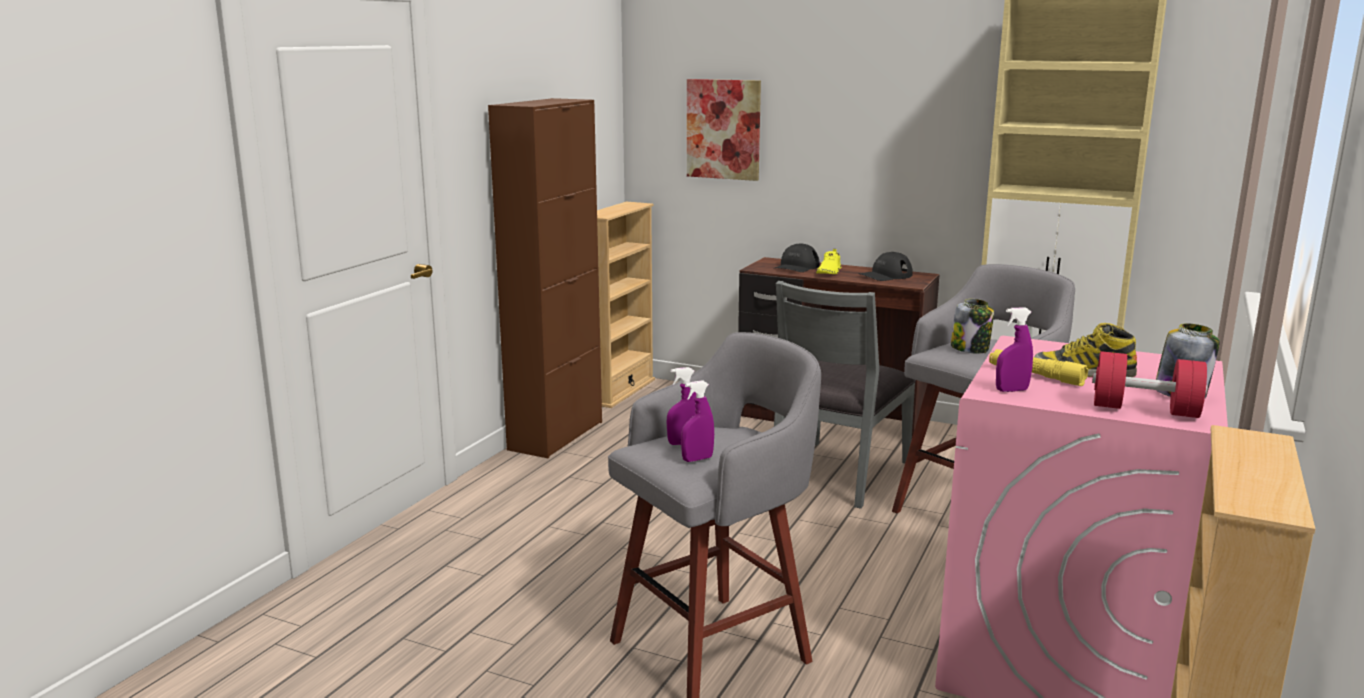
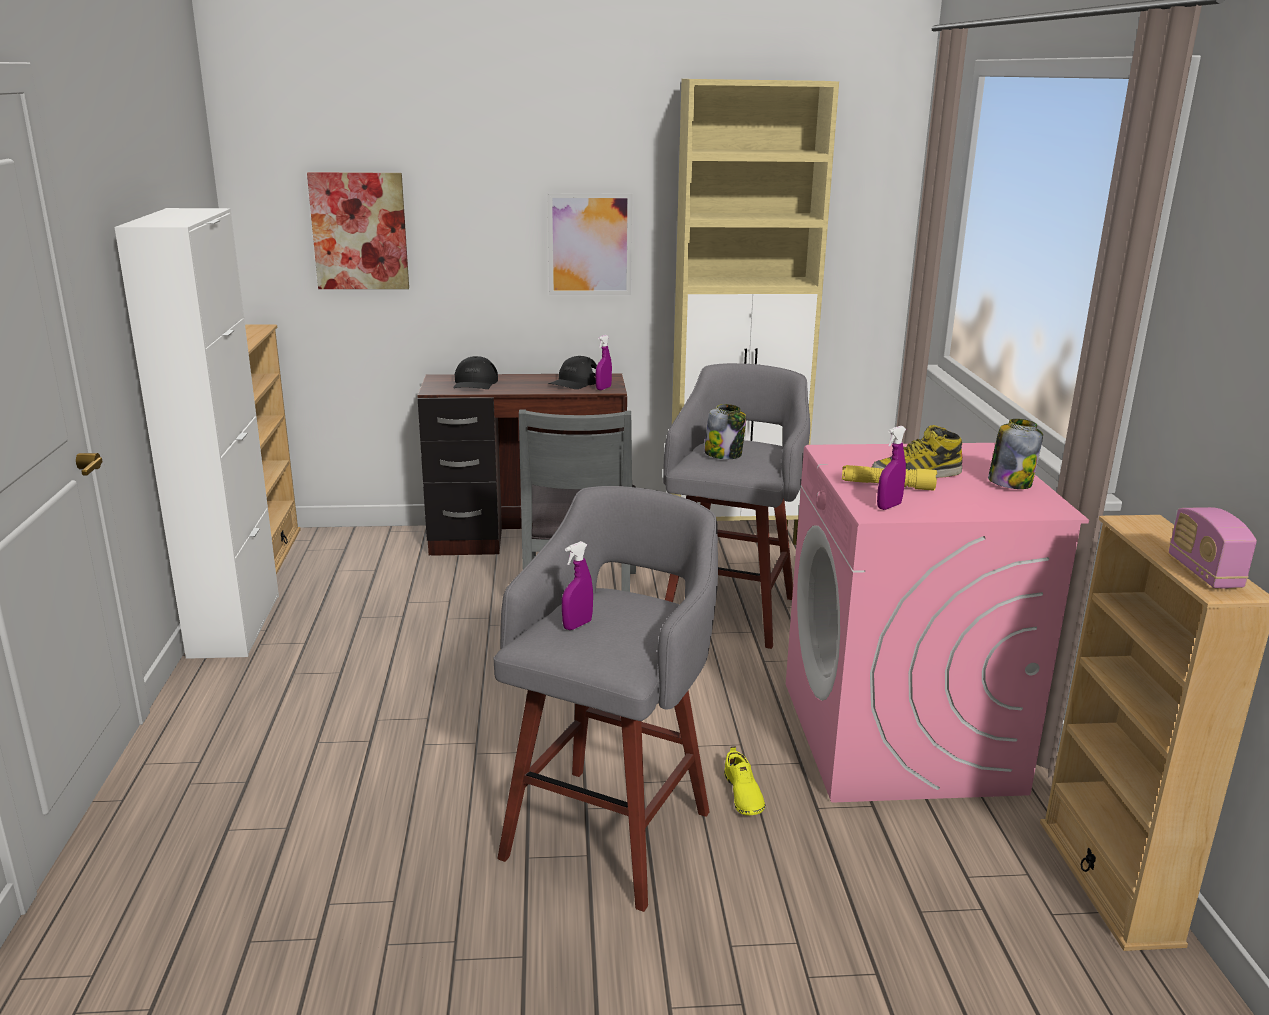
camera: 30 degrees left, 5 degrees up
brown cabinet [488,98,602,458] -> white cabinet [114,208,279,659]
purple spray bottle [681,380,714,462] -> purple spray bottle moved to [596,335,612,390]
yellow shoe [816,249,841,274] -> yellow shoe moved to [724,746,766,815]
red dumbbell [1092,351,1208,418] -> none
none -> picture [547,193,632,295]
none -> radio [1169,507,1257,589]

